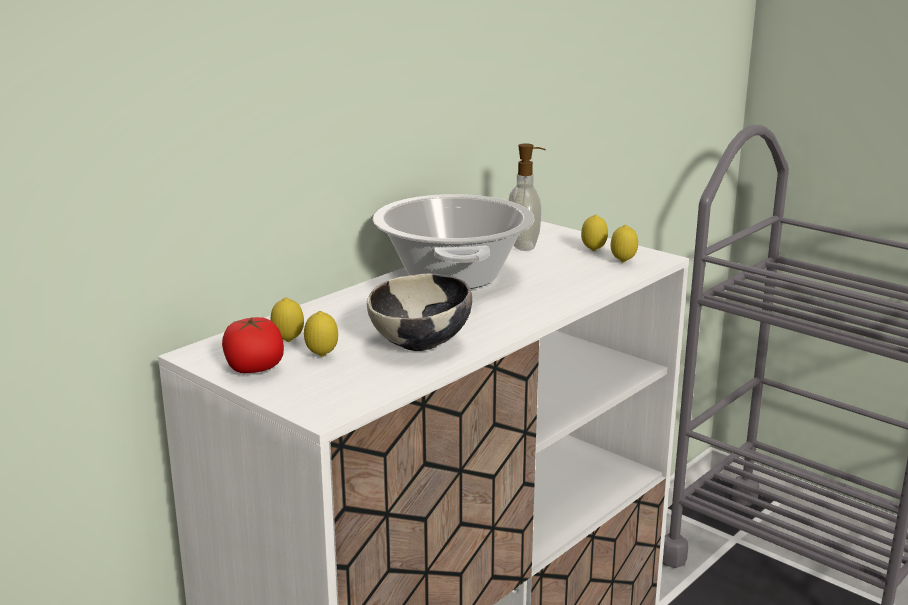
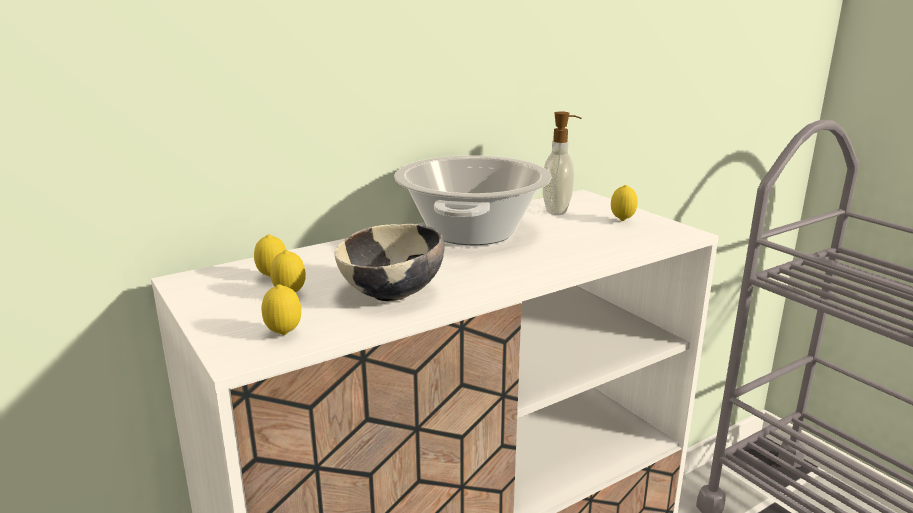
camera: 15 degrees right, 0 degrees up
tomato [222,317,284,373] -> none
lemon [611,225,638,263] -> lemon moved to [262,284,301,335]

